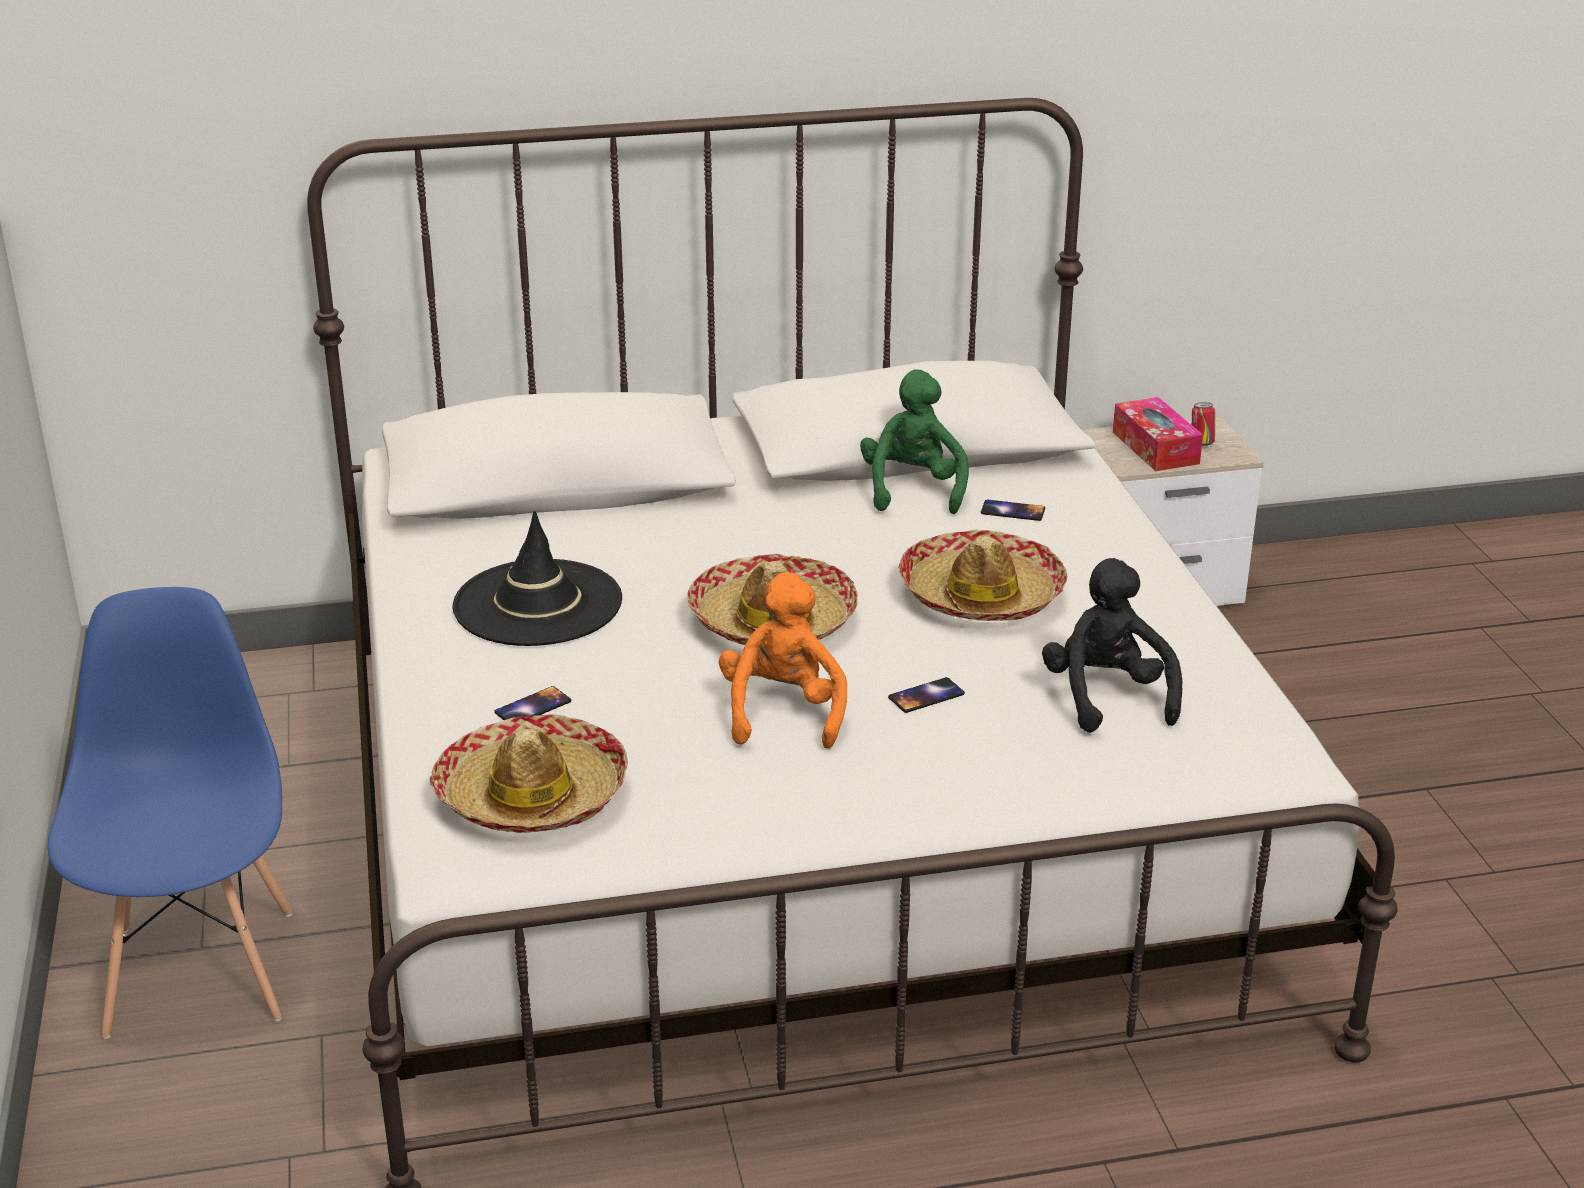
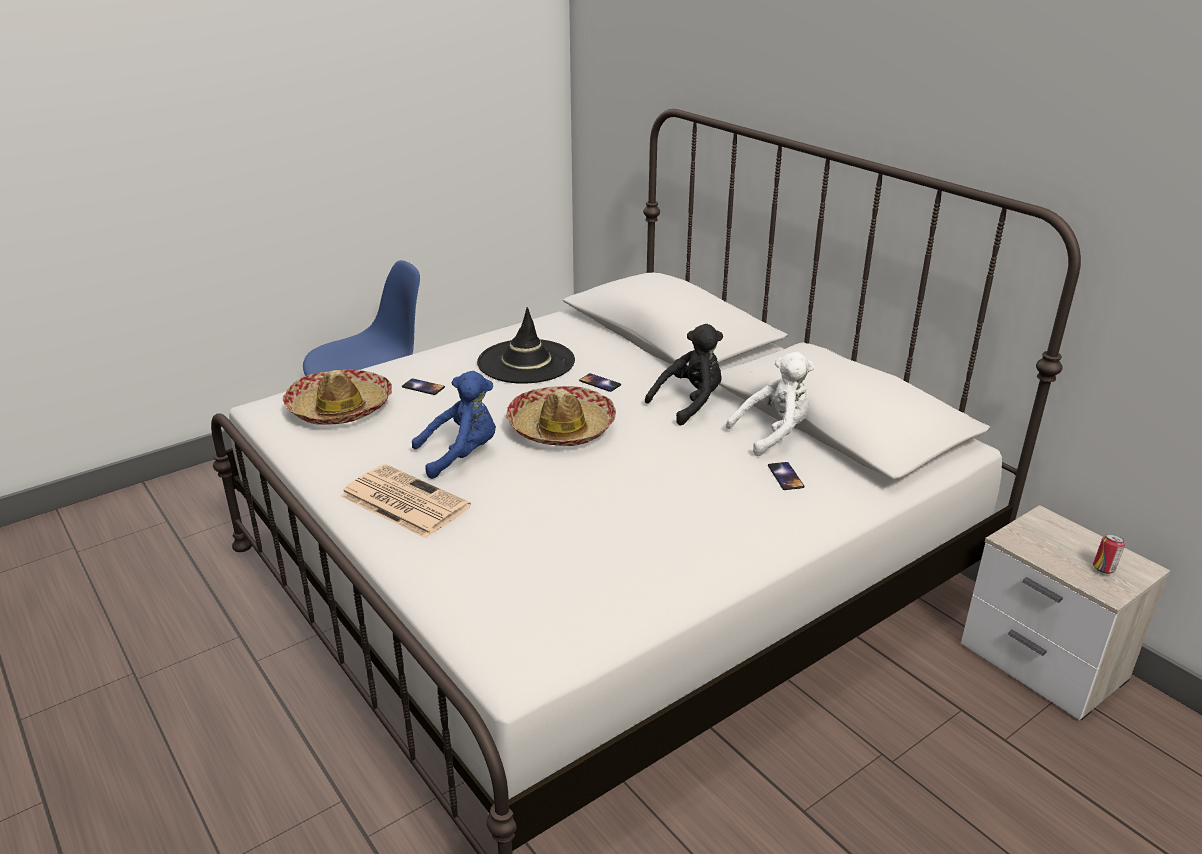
camera: 65 degrees right, 0 degrees up
orange plush toy [719,572,847,749] -> blue plush toy [412,371,496,479]
green plush toy [860,369,969,514] -> white plush toy [726,352,815,456]
phone [888,677,965,713] -> phone moved to [579,373,621,392]
hat [898,530,1067,621] -> none
black plush toy [1042,558,1183,733] -> black plush toy moved to [645,324,723,425]
tissue box [1113,397,1203,471] -> none
none -> newspaper [340,464,471,538]

